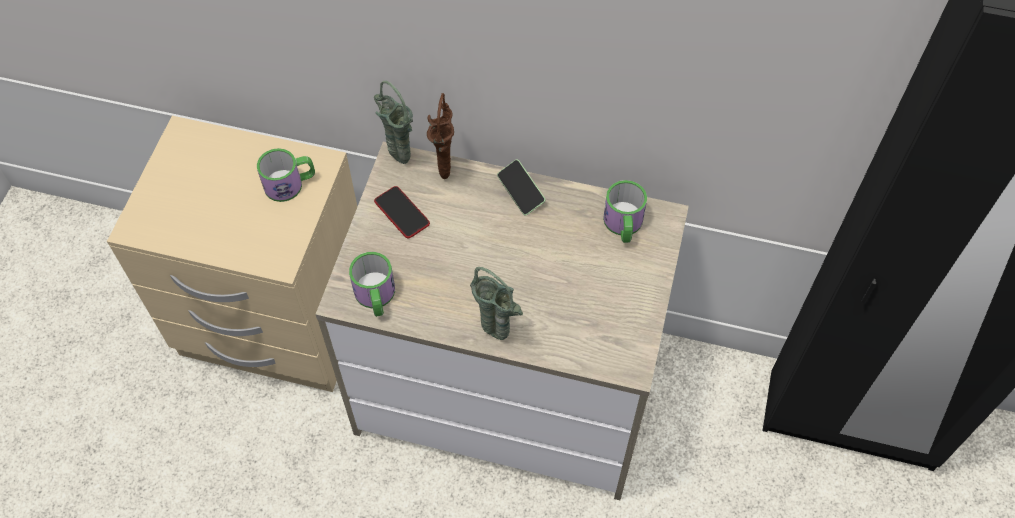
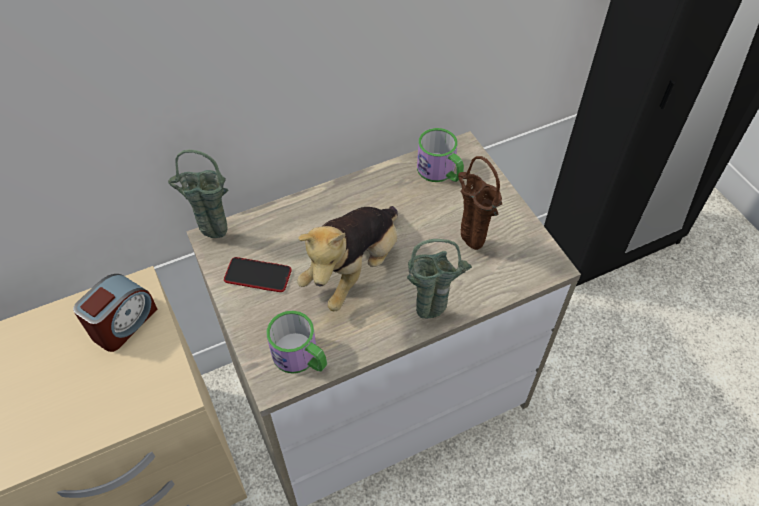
camera: 40 degrees left, 5 degrees down
mug [257,148,315,202] -> alarm clock [73,274,157,352]
brown vase [427,93,454,179] -> brown vase moved to [458,156,502,250]
phone [497,159,545,216] -> none
none -> plush toy [297,206,398,311]

